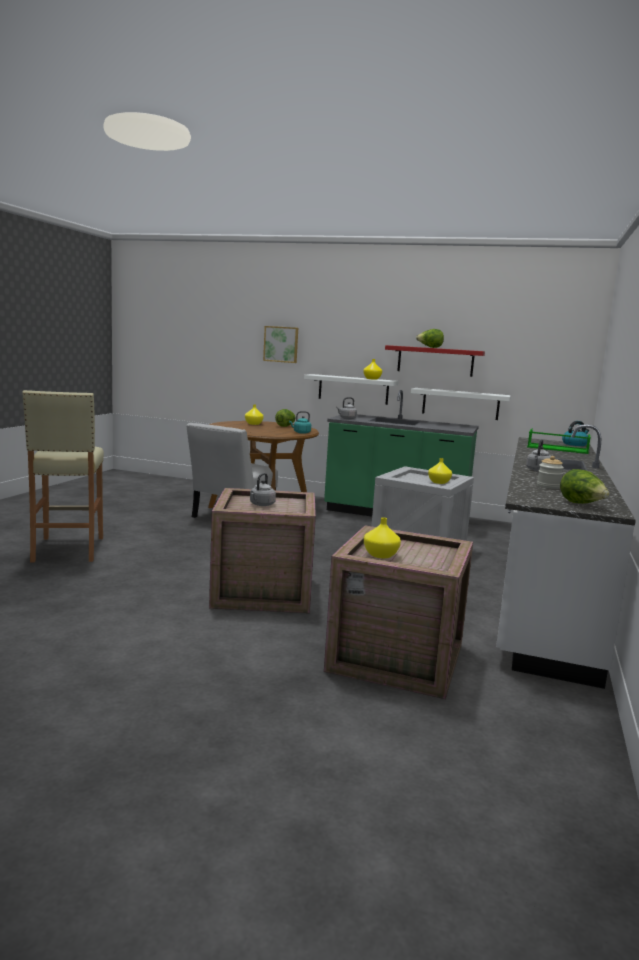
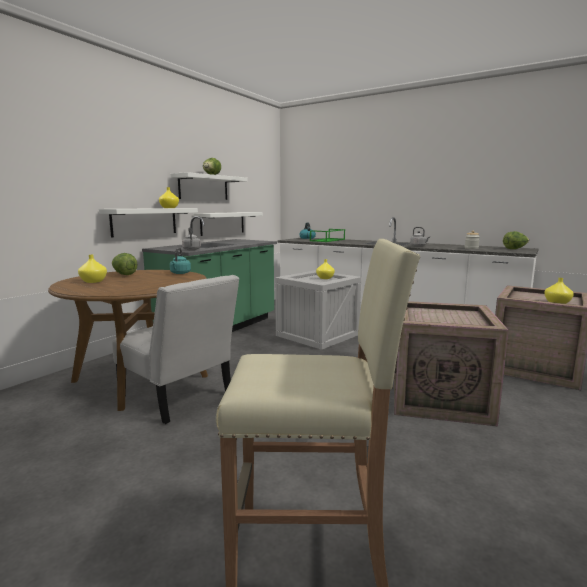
camera: 75 degrees left, 0 degrees up
grey kettle [250,473,276,506] -> none
picture [263,326,298,363] -> none
red shelf [385,345,485,377] -> white shelf [171,172,247,200]

